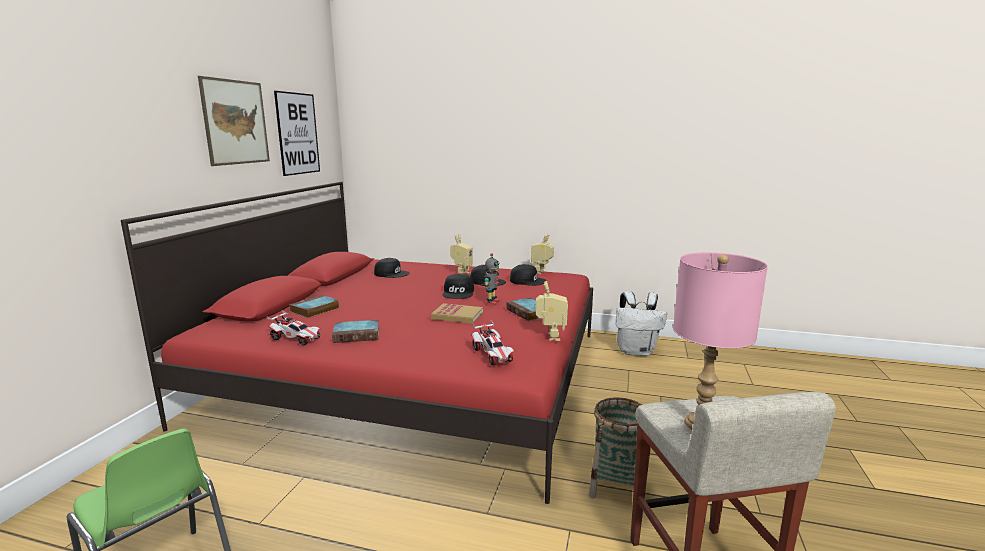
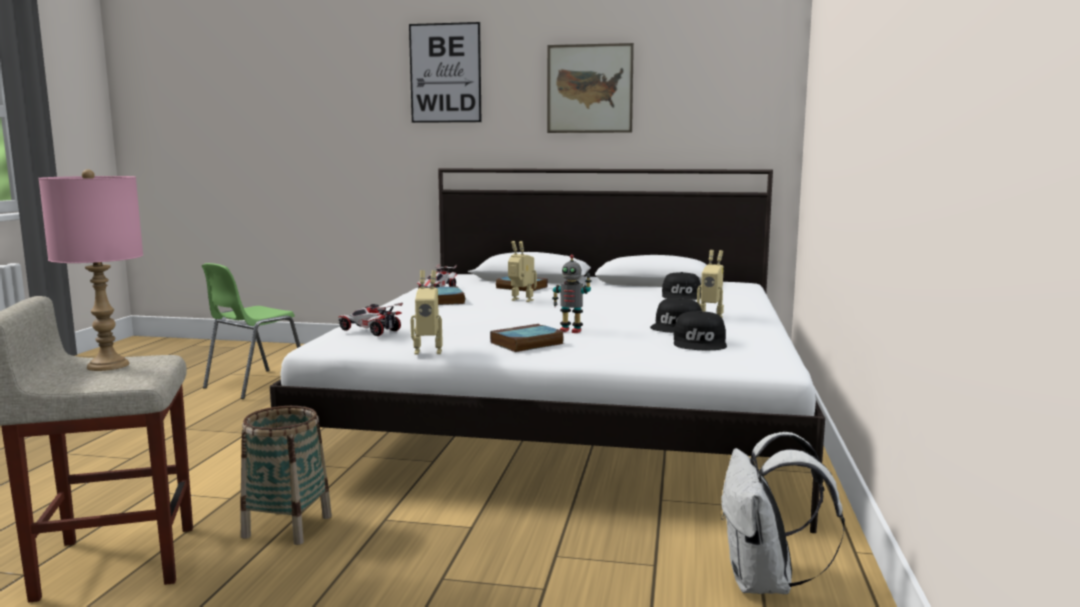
camera: 85 degrees right, 5 degrees down
red bed [121,182,593,504] -> white bed [270,168,825,533]
picture [274,91,320,176] -> picture moved to [409,22,481,123]
book [431,303,483,323] -> none
black cap [443,274,474,299] -> none
toy car [471,321,515,365] -> toy car turned 60 degrees clockwise [338,303,403,336]
toy robot [531,234,554,274] -> toy robot moved to [508,241,537,302]

